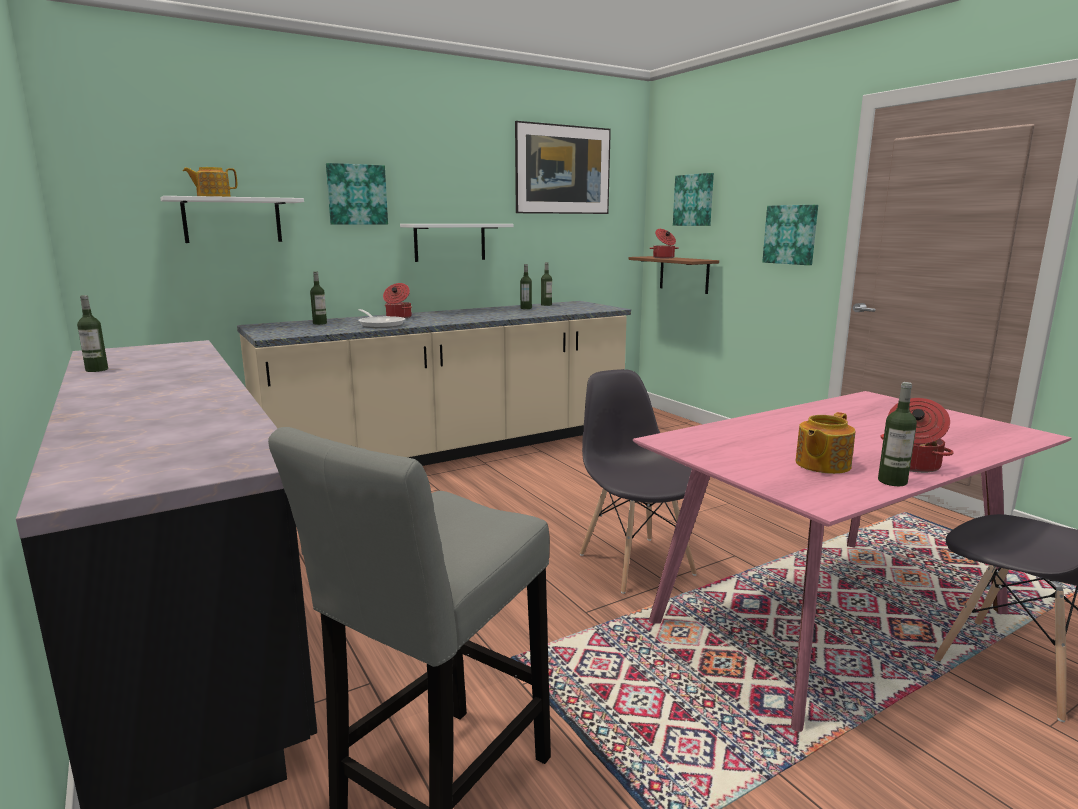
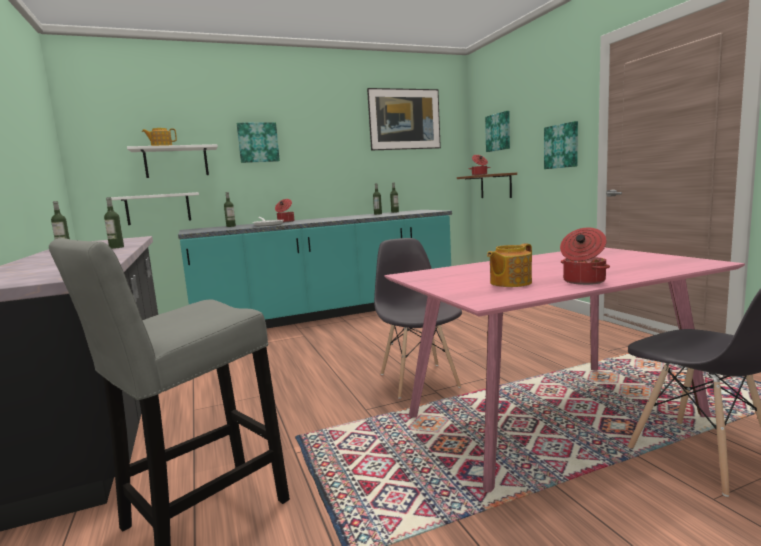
camera: 10 degrees right, 5 degrees down
beige counter [237,301,631,466] -> turquoise counter [178,210,452,328]
white shelf [400,224,514,262] -> white shelf moved to [111,192,199,225]
bottle [878,382,917,486] -> bottle moved to [104,197,124,249]

